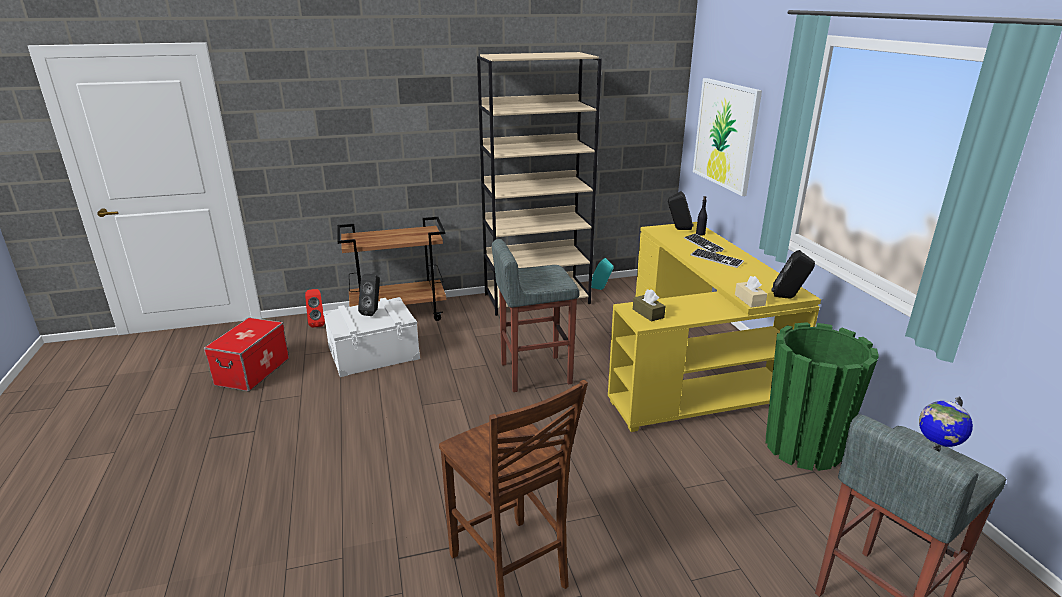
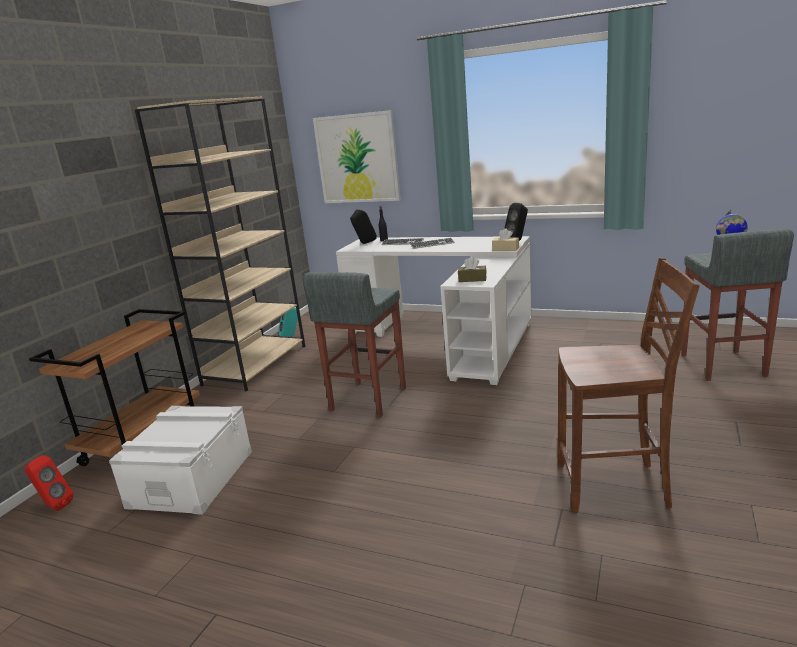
camera: 50 degrees left, 5 degrees down
storage box [204,317,289,391] -> none
black speaker [358,274,380,316] -> none
yellow desk [608,222,821,432] -> white desk [336,236,532,385]
green planter [766,322,879,471] -> none

